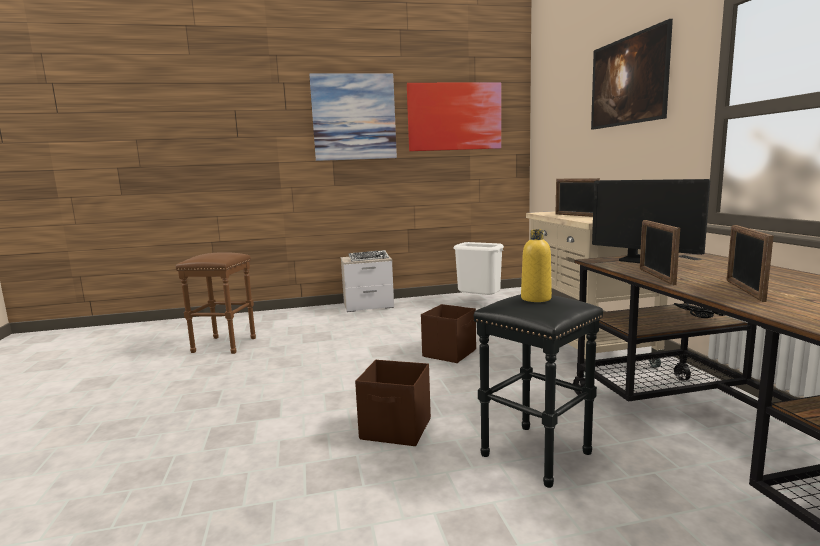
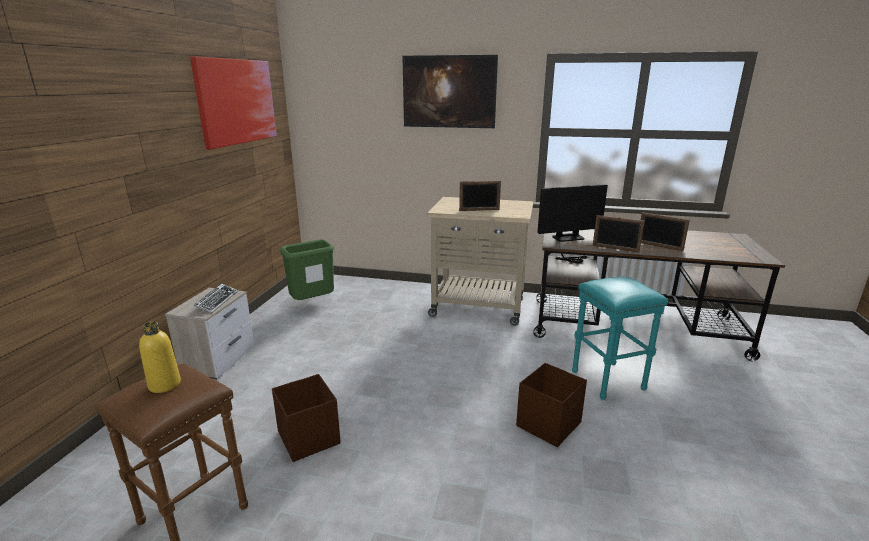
camera: 65 degrees left, 10 degrees up
picture [309,73,397,161] -> none
brown storage box [421,304,476,363] -> brown storage box moved to [272,374,341,462]
white trash can [453,242,504,295] -> green trash can [280,239,335,300]
black stool [473,294,603,488] -> turquoise stool [572,277,668,400]
yellow bottle [521,230,552,302] -> yellow bottle moved to [139,322,181,393]

